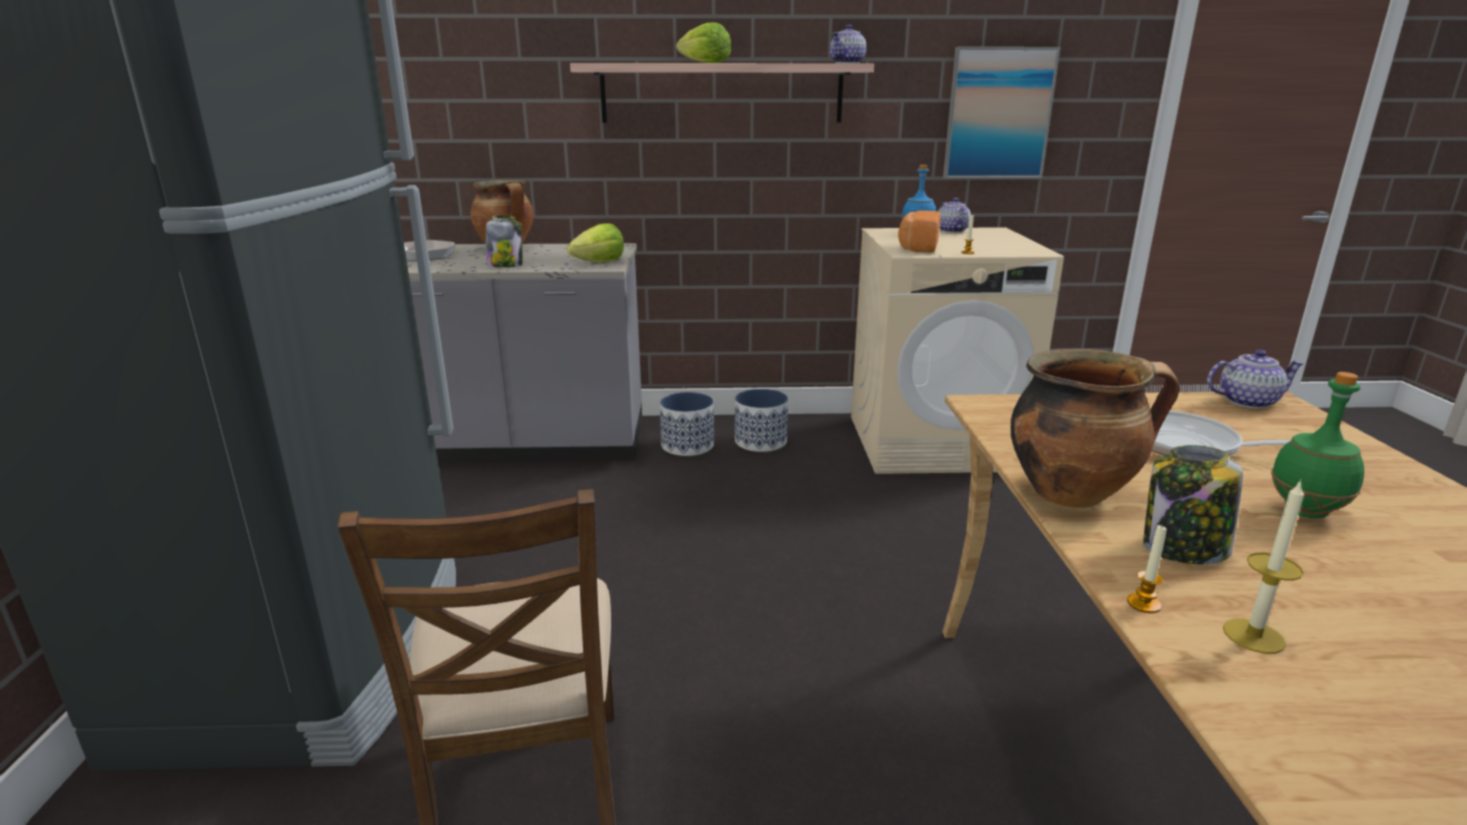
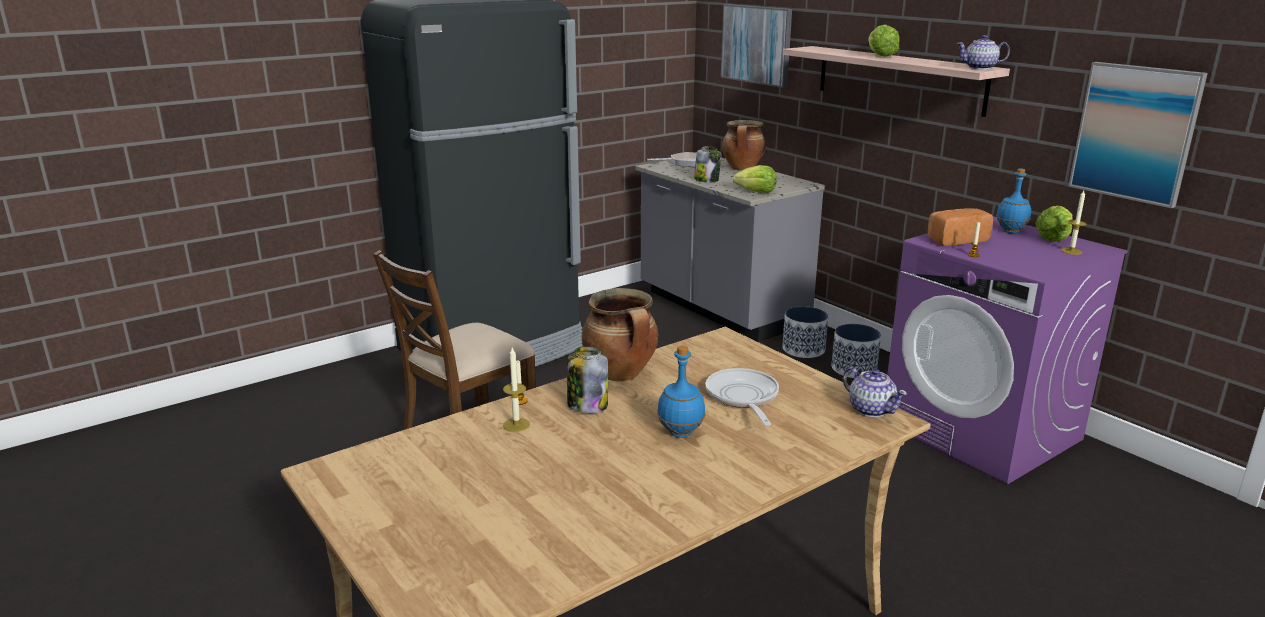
camera: 55 degrees right, 0 degrees up
beige washing machine [851,227,1064,474] -> purple washing machine [887,216,1128,484]
teapot [938,198,971,233] -> lettuce [1035,206,1072,241]
green bottle [1271,372,1364,519] -> blue bottle [657,345,705,438]
none -> picture [721,4,792,88]
none -> candle [1061,191,1087,255]

